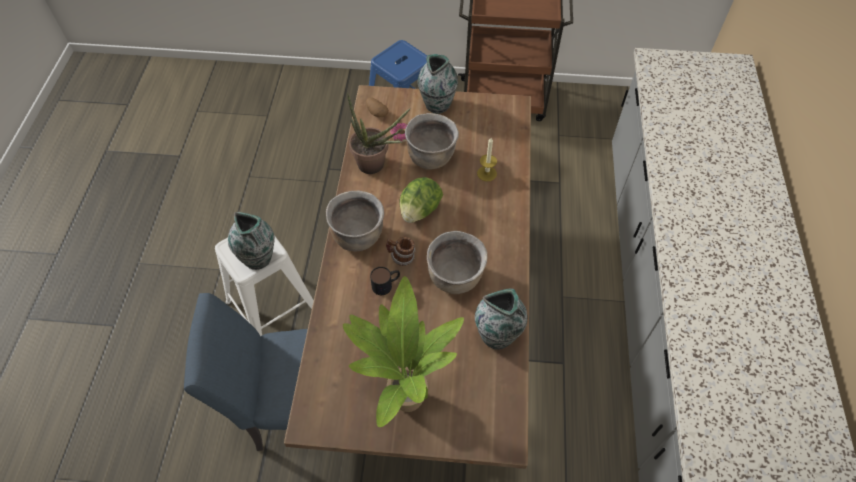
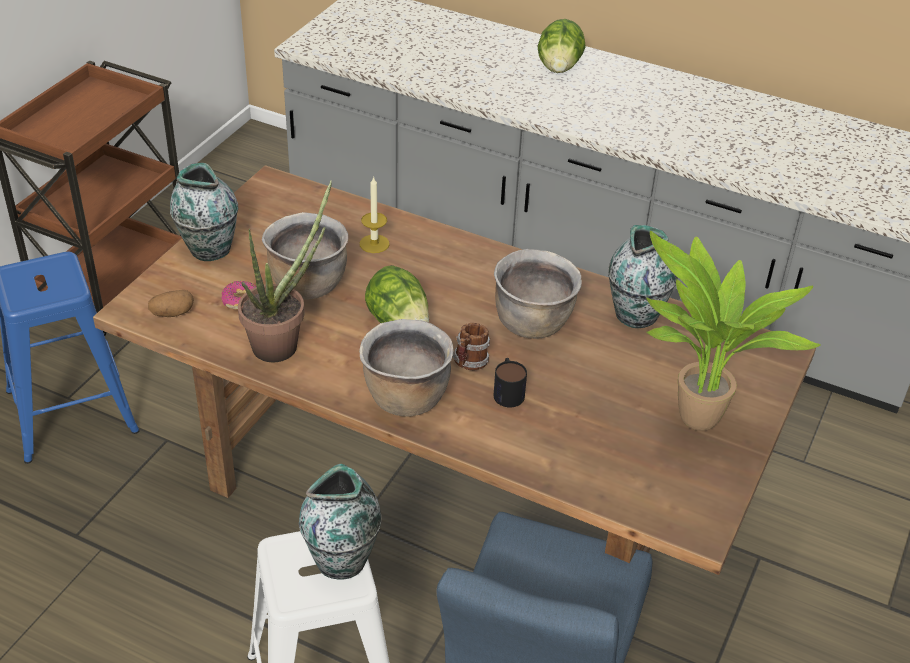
camera: 70 degrees left, 15 degrees down
none -> lettuce [538,19,585,73]

